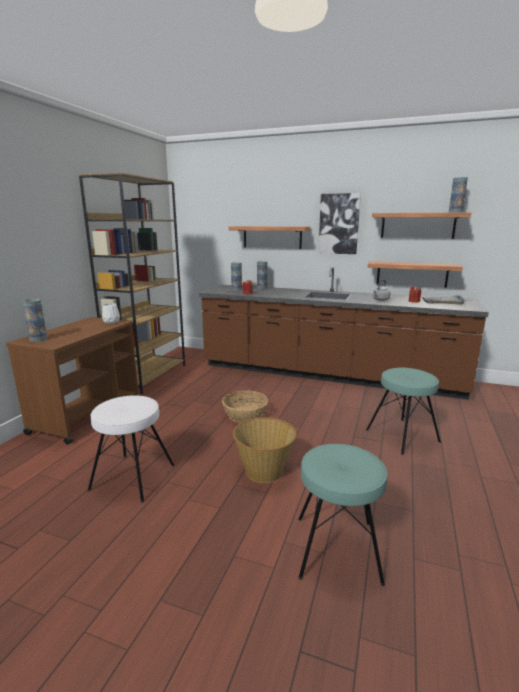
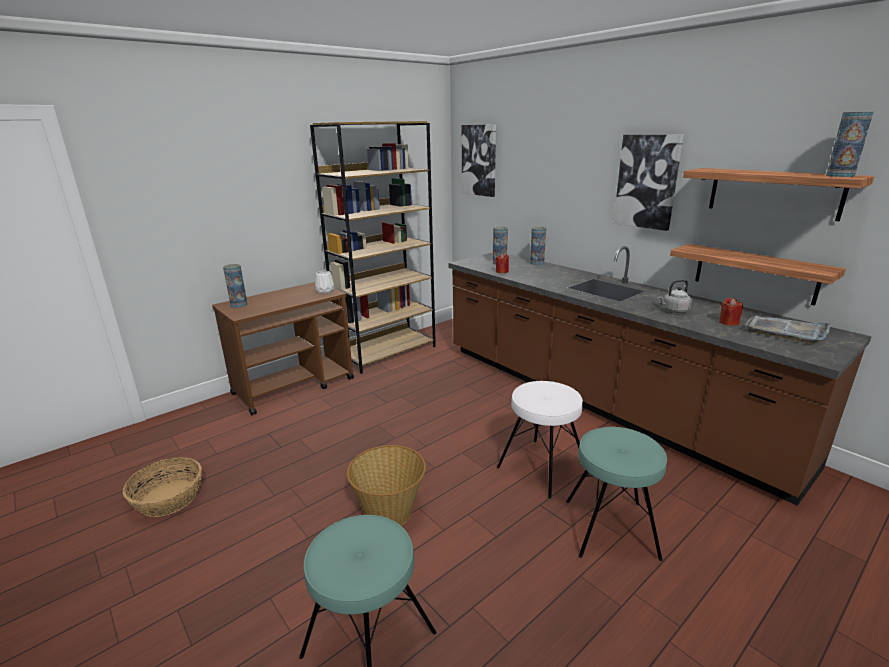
camera: 30 degrees right, 5 degrees up
white stool [87,395,174,503] -> white stool moved to [497,381,583,499]
basket [222,390,268,423] -> basket moved to [123,457,202,517]
shelf [229,226,310,249] -> none
none -> picture [462,124,496,197]

